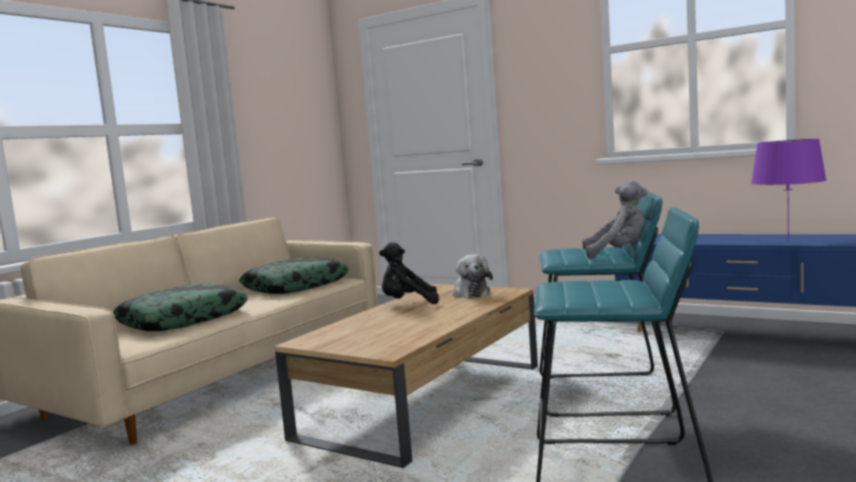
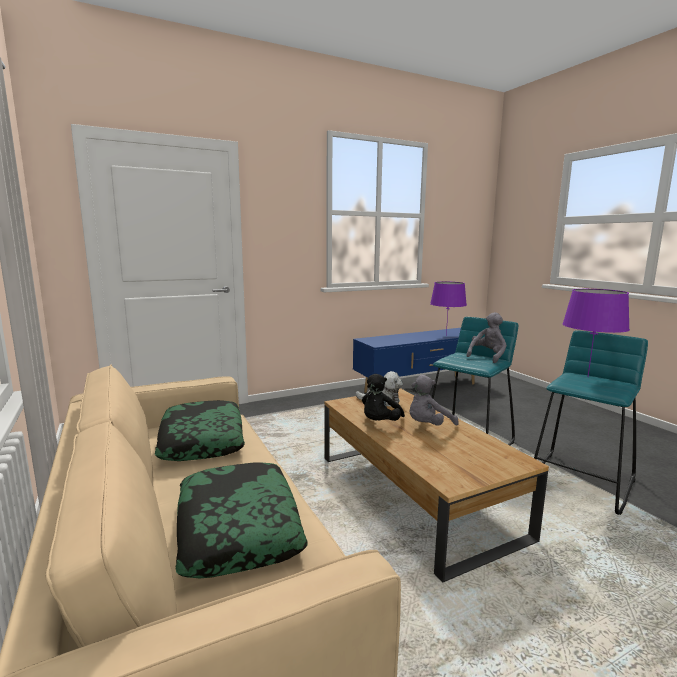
camera: 60 degrees left, 5 degrees up
none -> grey plush toy [409,375,459,426]
none -> purple table lamp [562,289,630,376]

